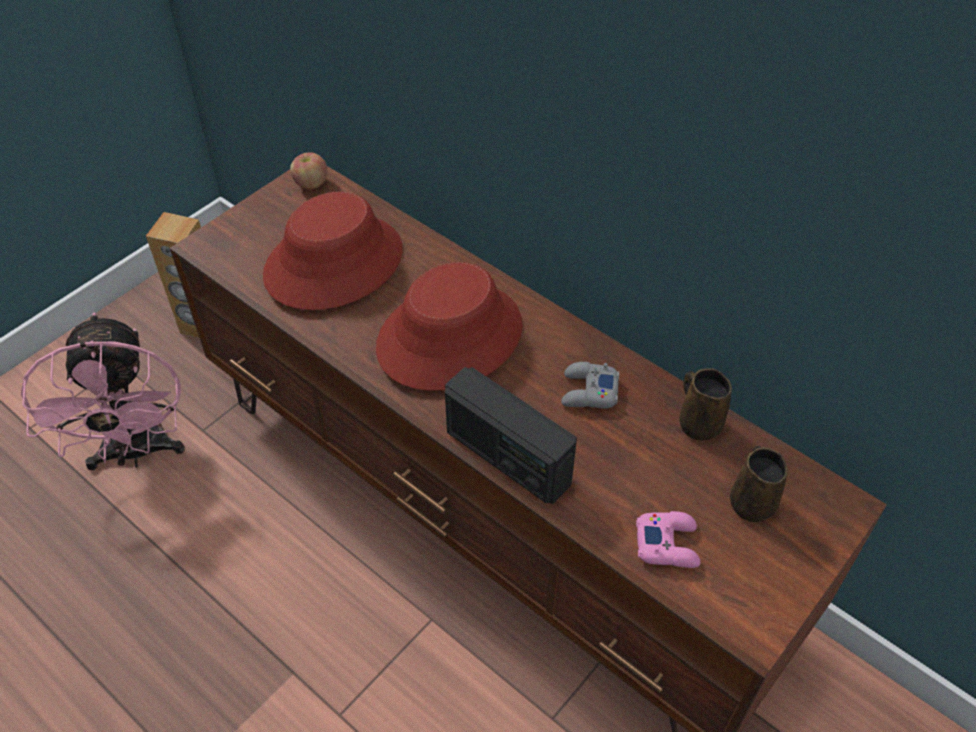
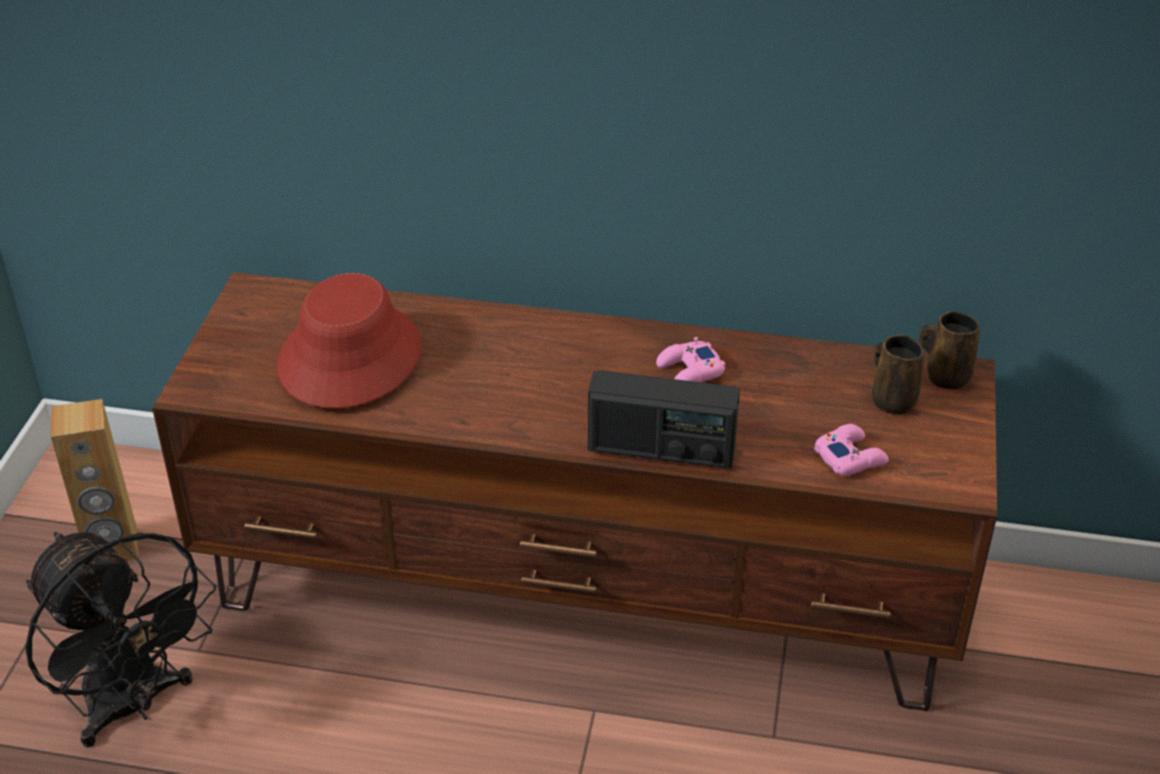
camera: 30 degrees left, 10 degrees down
pink fan [21,313,185,470] -> black fan [25,532,216,748]
apple [290,153,327,189] -> none
red hat [376,262,523,391] -> none
grey game controller [561,362,619,408] -> pink game controller [656,337,725,382]
brown mug [680,368,732,441] -> brown mug moved to [919,311,980,389]

